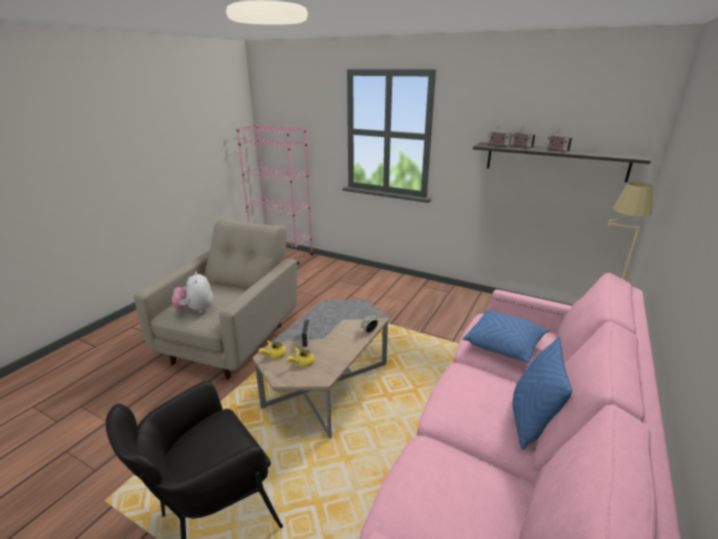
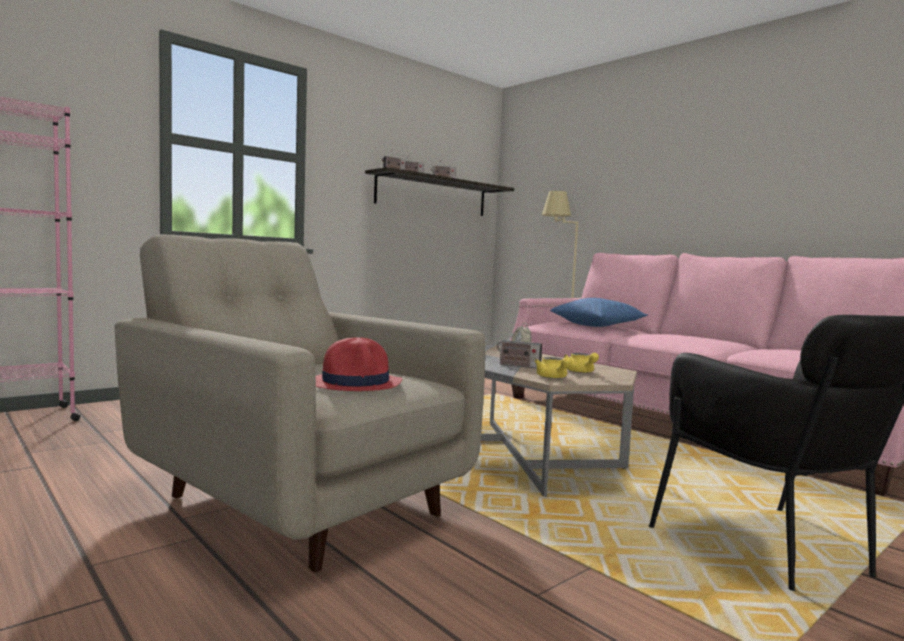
camera: 70 degrees left, 20 degrees down
plush toy [172,272,214,313] -> red hat [316,337,402,391]
blue pillow [513,337,572,450] -> none

